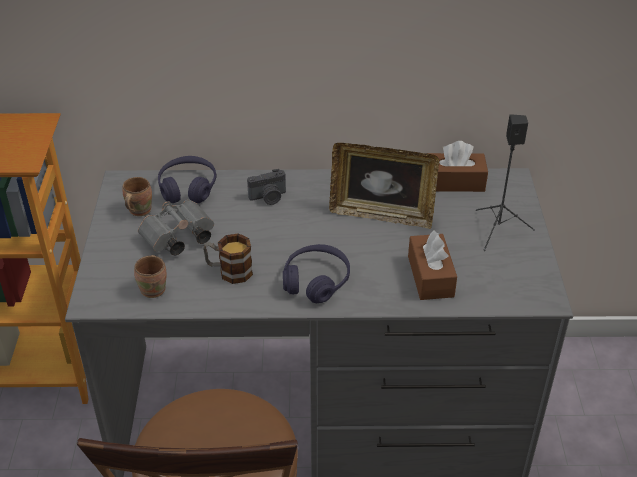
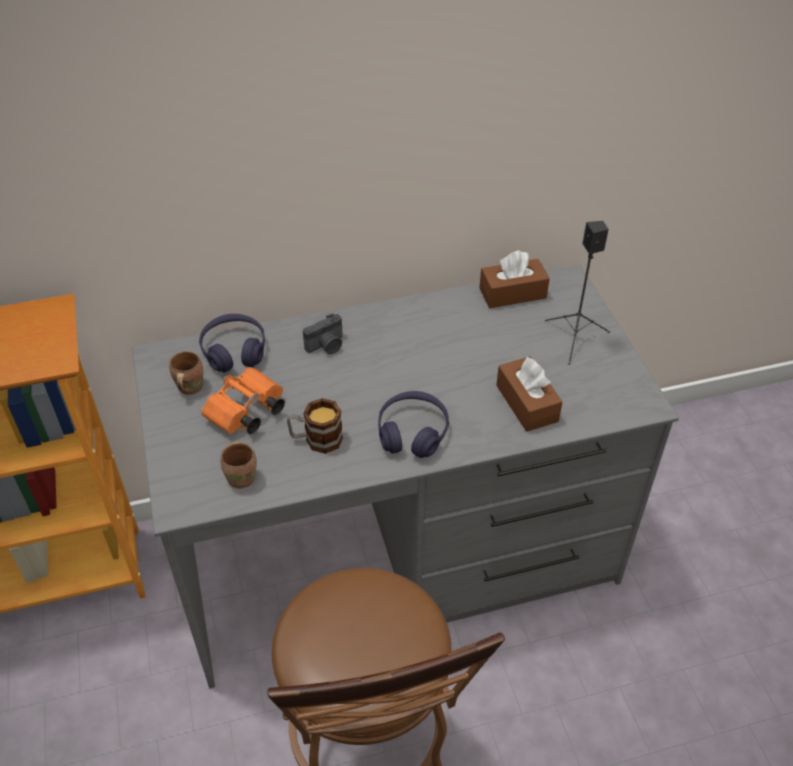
camera: 15 degrees left, 5 degrees up
grey binoculars [138,200,214,255] -> orange binoculars [201,367,285,434]
picture frame [329,143,439,229] -> none

